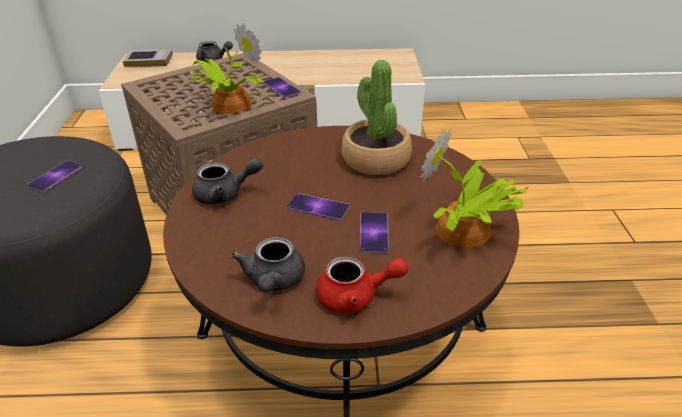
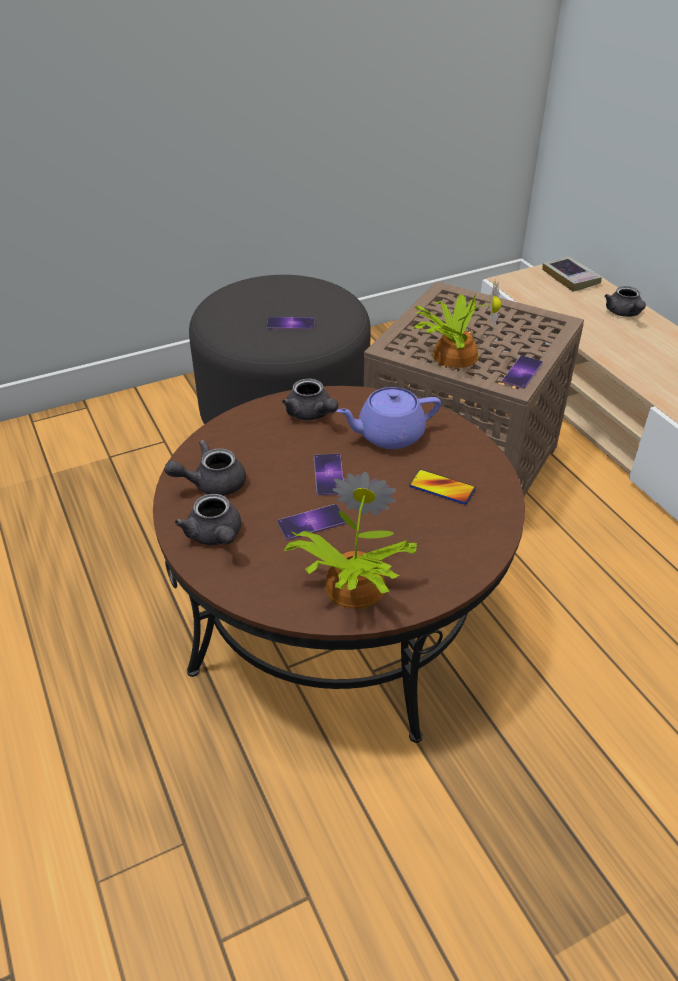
camera: 65 degrees right, 5 degrees up
red teapot [316,256,409,314] -> grey teapot [175,494,241,545]
potted plant [342,60,412,175] -> phone [409,470,476,504]
none -> purple teapot [336,387,441,449]

